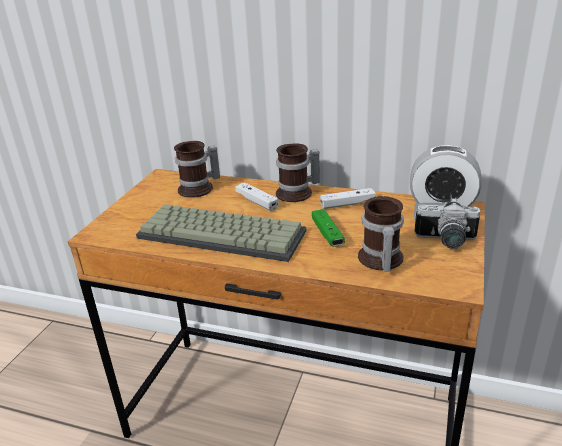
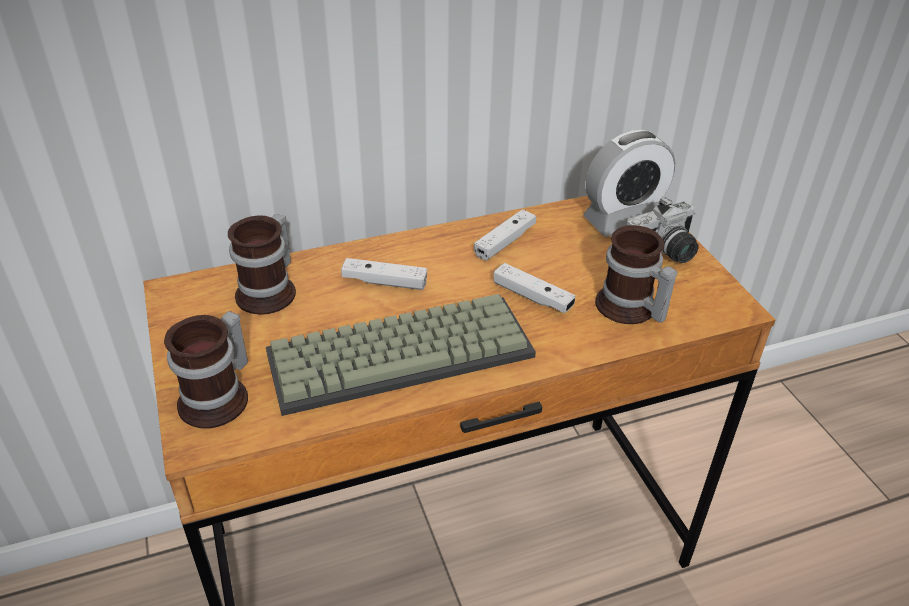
camera: 40 degrees left, 10 degrees up
mug [276,143,320,202] -> mug moved to [164,311,248,429]
green game controller [312,209,345,246] -> white game controller [493,263,575,313]

